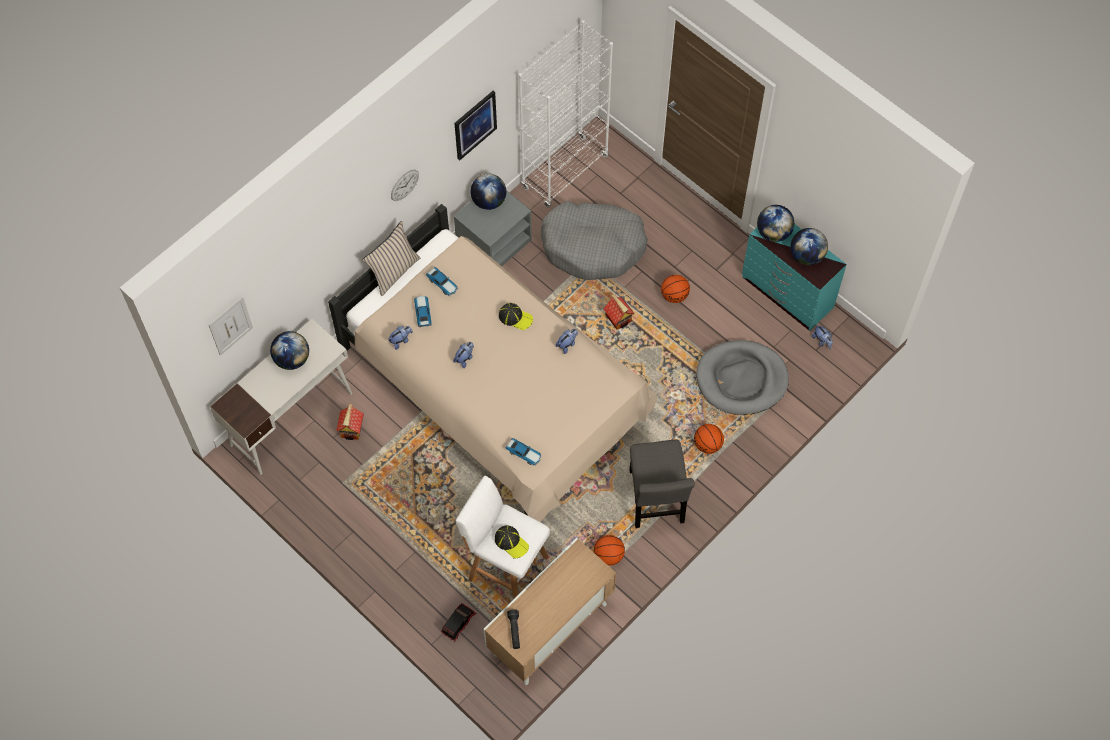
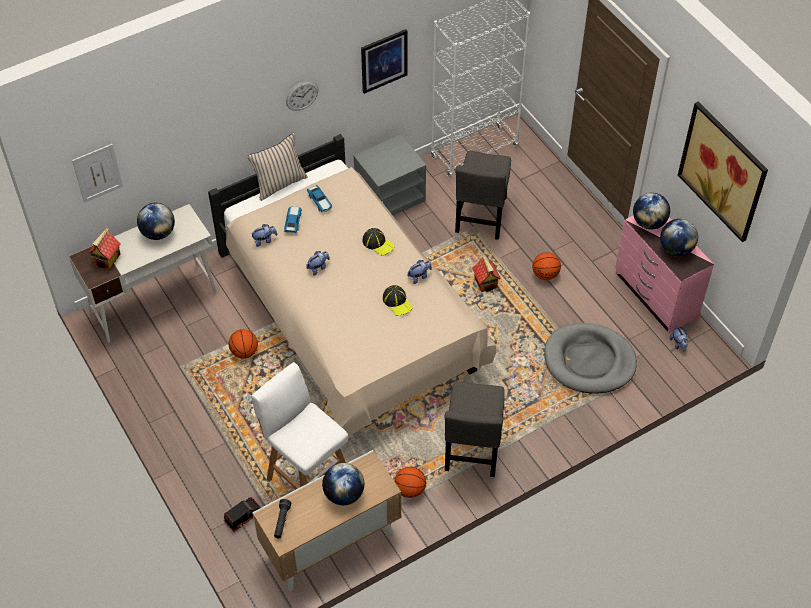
camera: 15 degrees right, 10 degrees down
toy house [336,403,364,440] -> toy house moved to [88,227,121,269]
globe [470,174,506,210] -> globe moved to [322,463,364,505]
cap [495,525,529,558] -> cap moved to [383,285,413,315]
toy car [505,438,542,466] -> none
grey dog bed [541,201,648,280] -> grey chair [455,151,511,240]
basketball [694,424,724,454] -> basketball moved to [229,329,258,359]
turquoise dresser [742,224,847,331] -> pink dresser [615,216,714,333]
none -> picture [678,102,768,242]

